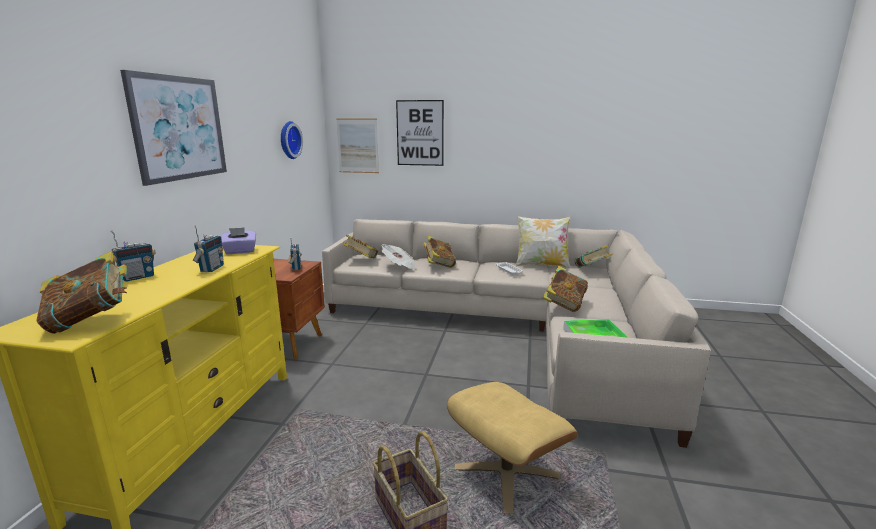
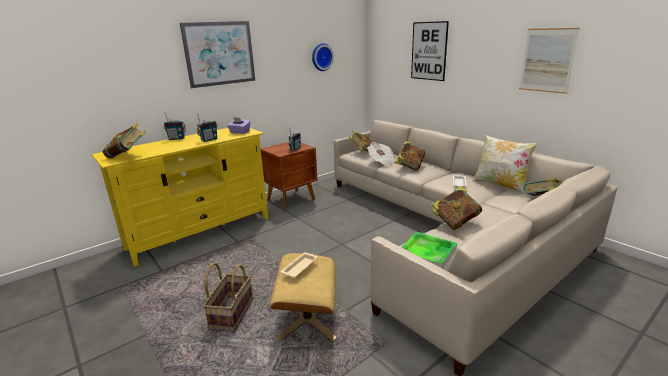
camera: 40 degrees right, 5 degrees up
picture [336,118,379,173] -> picture moved to [519,28,580,94]
none -> beige tray [280,252,318,278]

